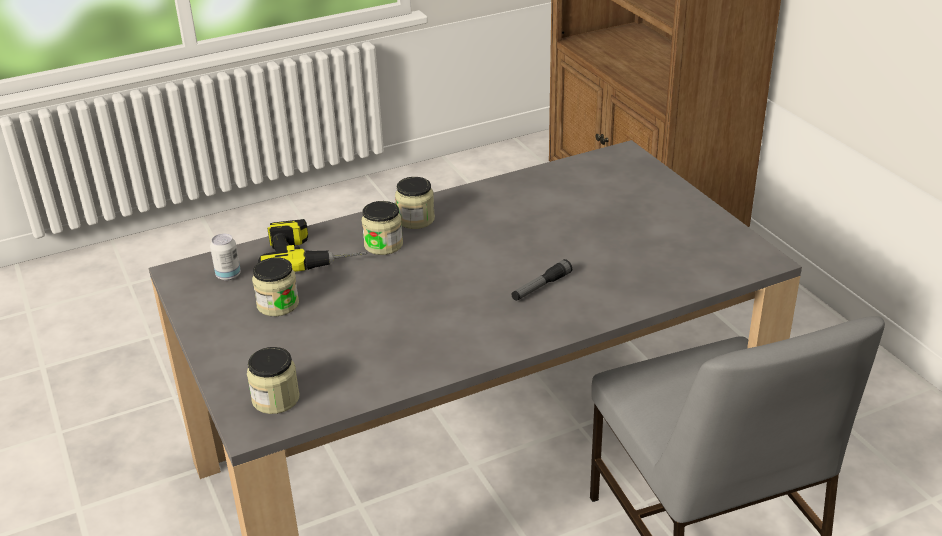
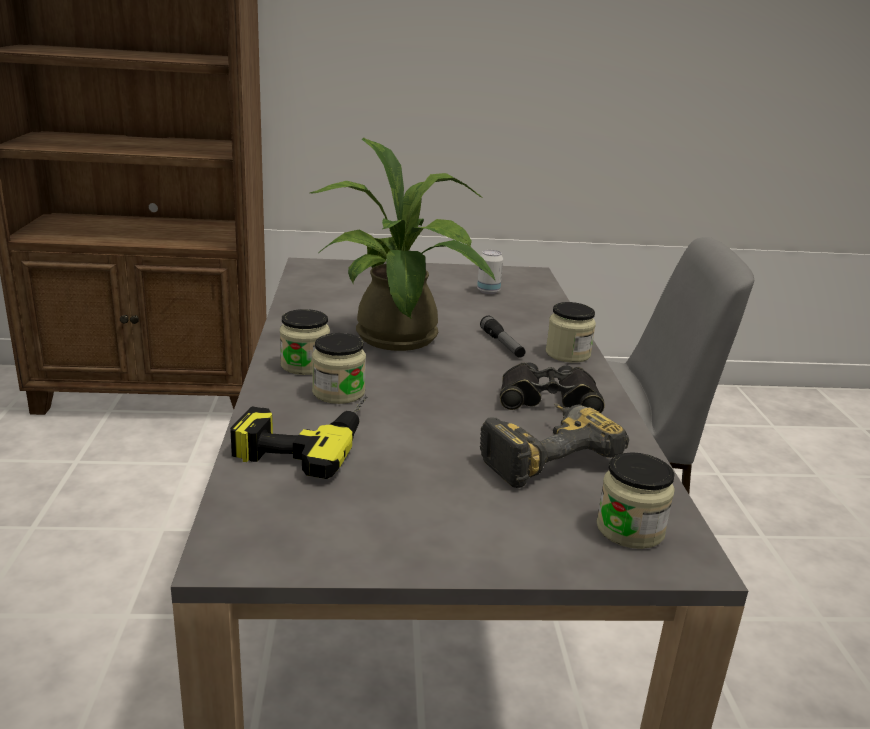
camera: 70 degrees left, 10 degrees down
can [210,234,241,281] -> can moved to [477,250,503,294]
jar [252,257,299,316] -> jar moved to [546,302,596,363]
none -> potted plant [310,138,495,351]
none -> power drill [480,403,629,488]
none -> black binoculars [500,363,605,413]

